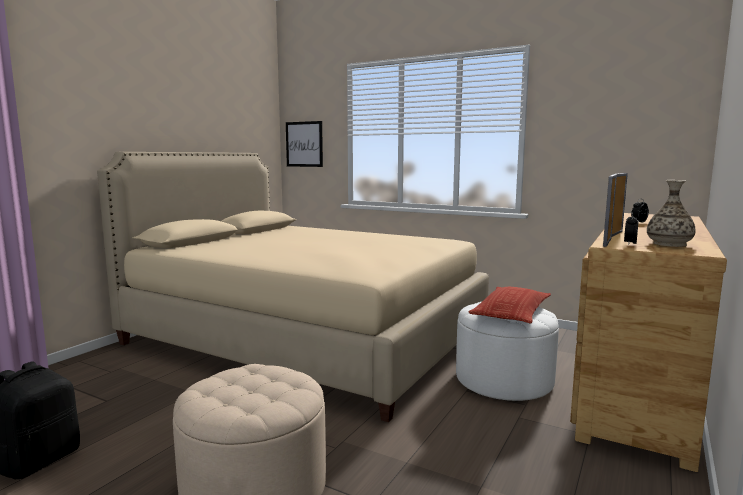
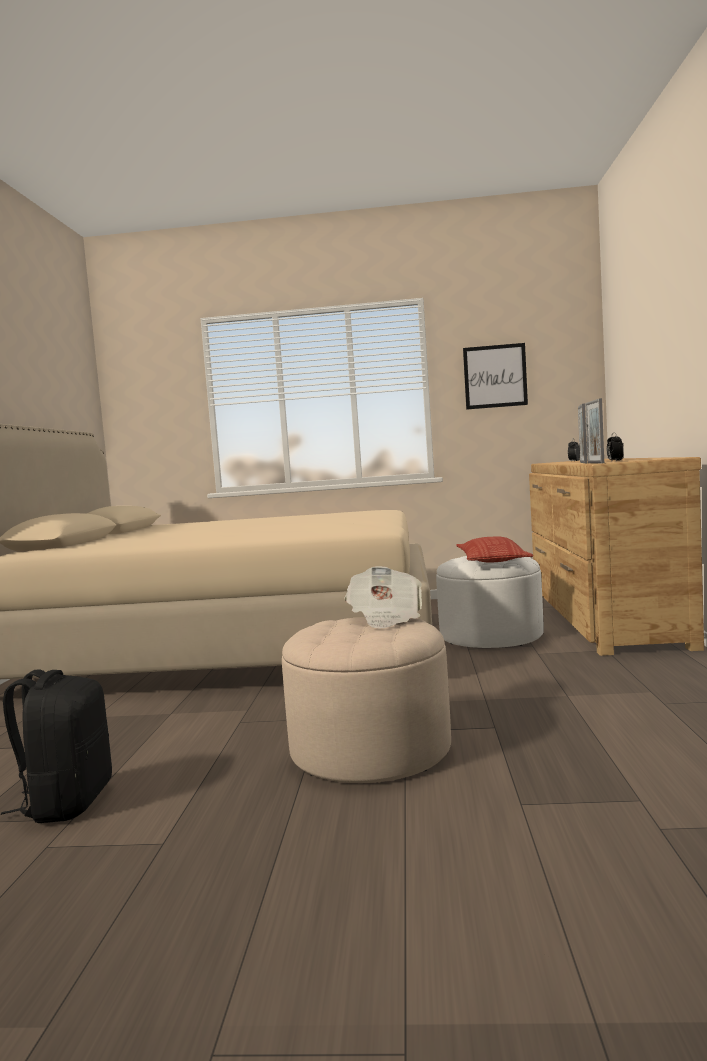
camera: 25 degrees left, 5 degrees down
picture [286,121,323,167] -> picture moved to [463,343,528,410]
vase [647,180,696,247] -> none
none -> newspaper [344,566,422,629]

